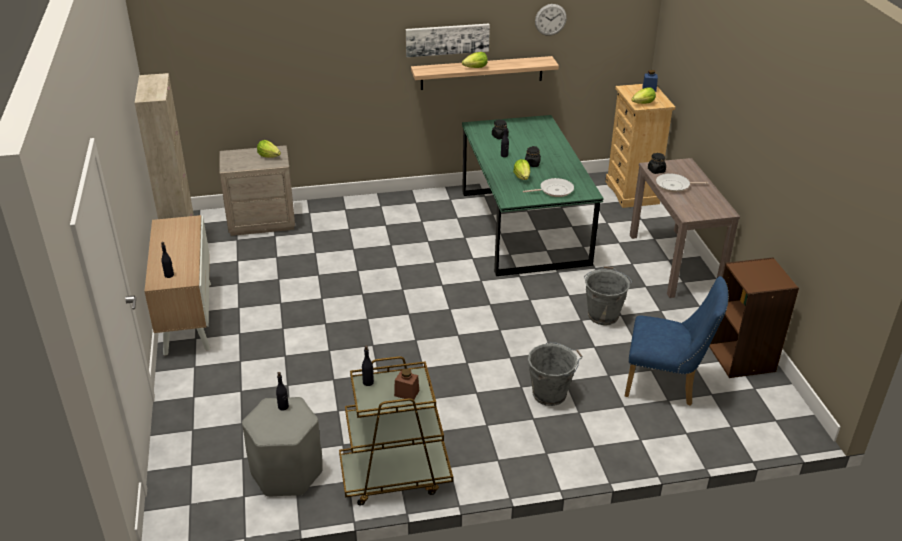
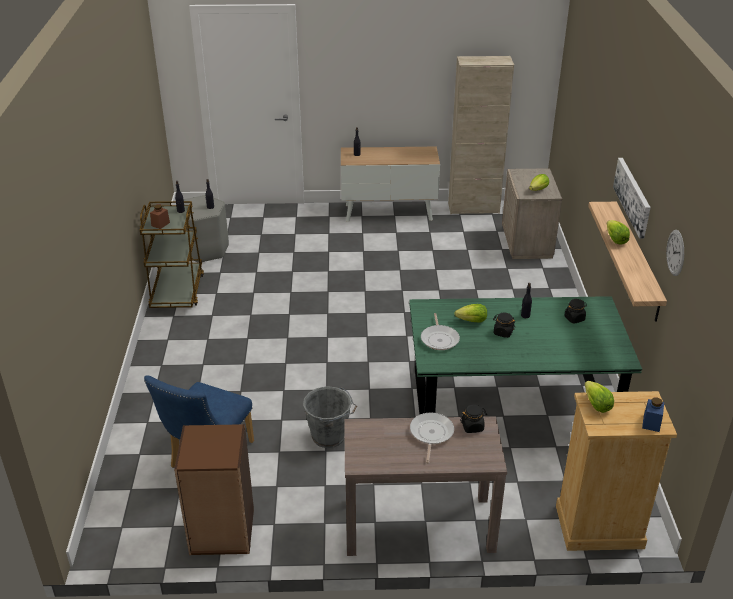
camera: 100 degrees right, 0 degrees up
grey bucket [528,342,583,406] -> none

